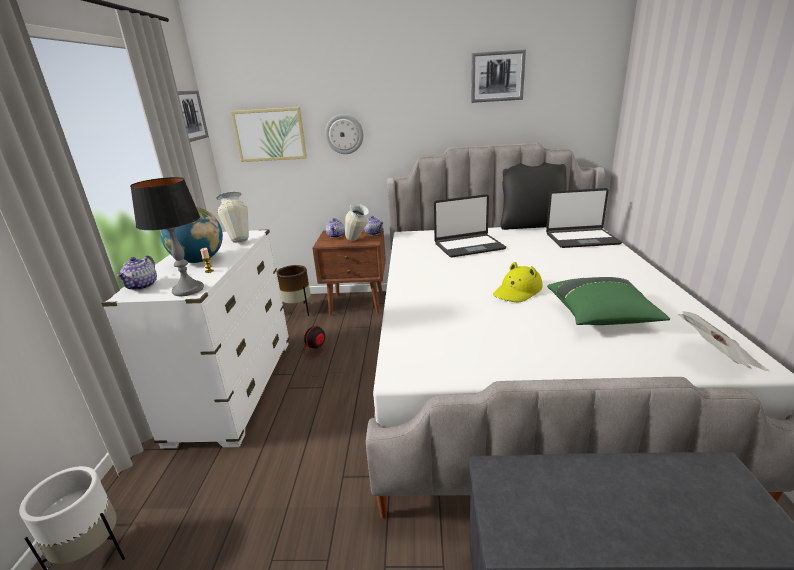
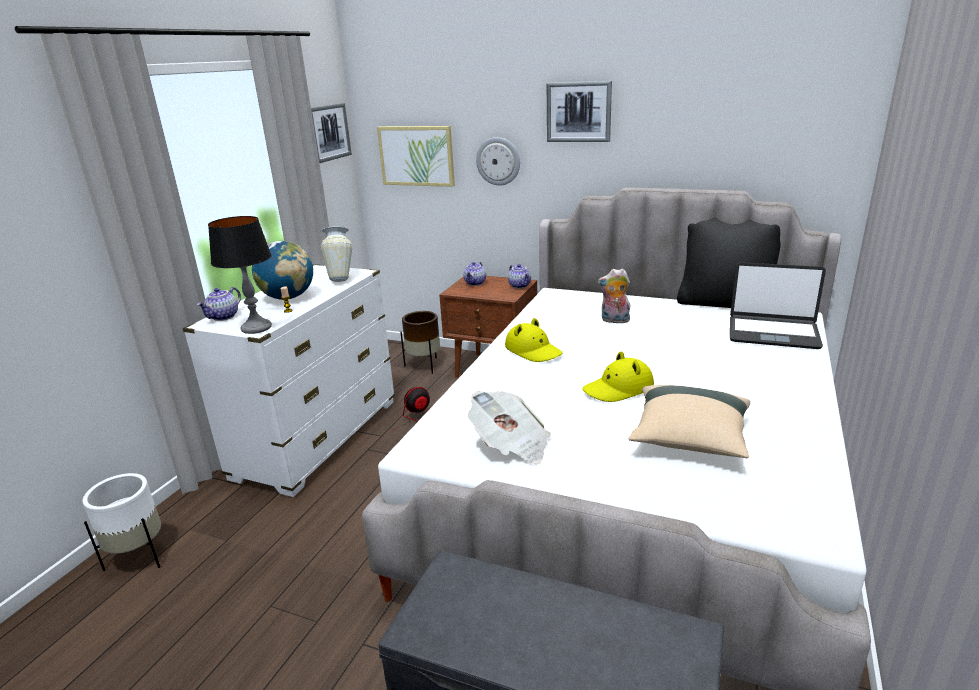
camera: 20 degrees right, 0 degrees up
vase [345,204,369,241] -> none
laptop [434,194,506,257] -> plush toy [598,268,631,323]
picture [471,49,526,103] -> picture moved to [547,81,612,142]
green pillow [547,277,670,325] -> beige pillow [629,385,750,458]
newspaper [678,311,769,371] -> newspaper moved to [468,391,551,464]
none -> yellow hat [505,318,563,362]

